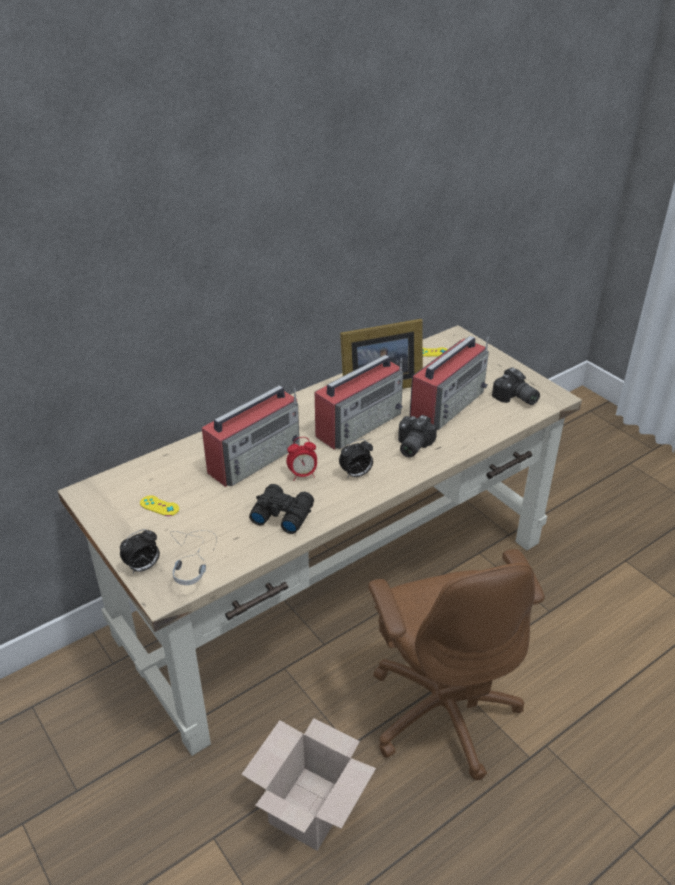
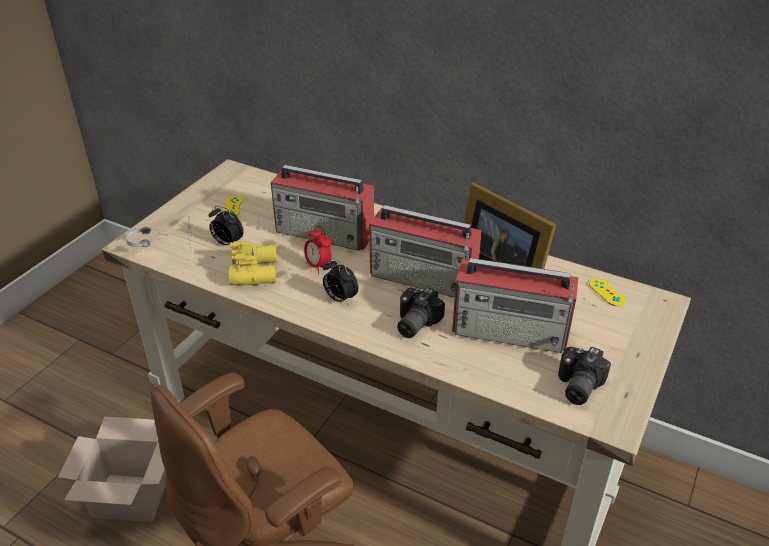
camera: 65 degrees right, 0 degrees up
alarm clock [120,529,160,573] -> alarm clock moved to [209,206,244,245]
black binoculars [249,484,314,534] -> yellow binoculars [229,241,277,286]
camera [398,415,437,458] -> camera turned 60 degrees counterclockwise [397,288,445,338]

